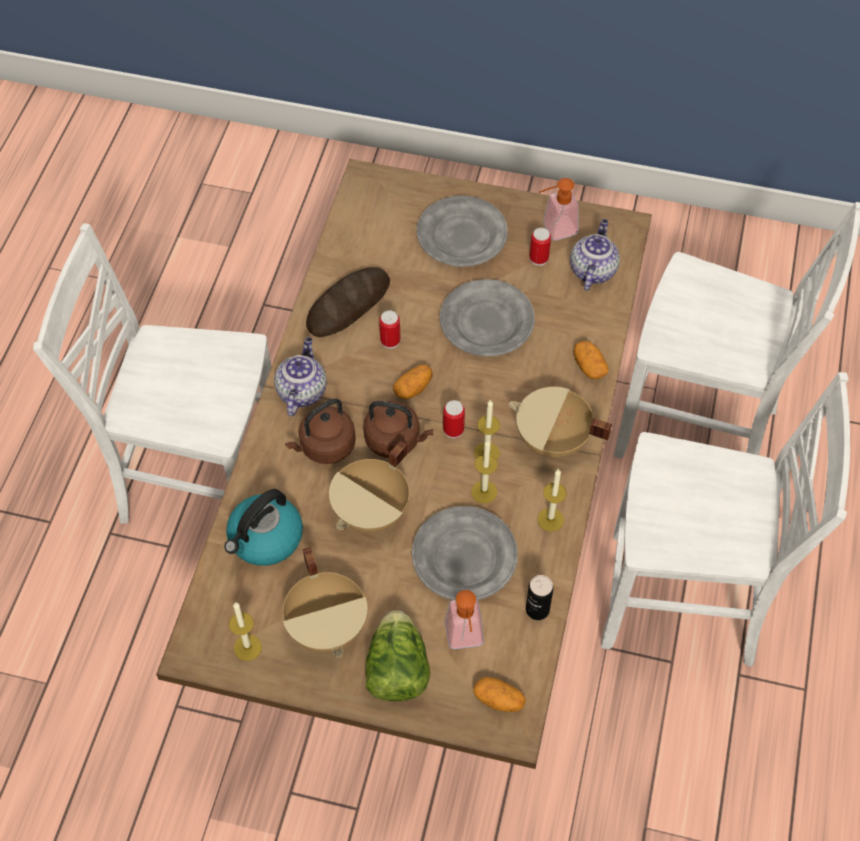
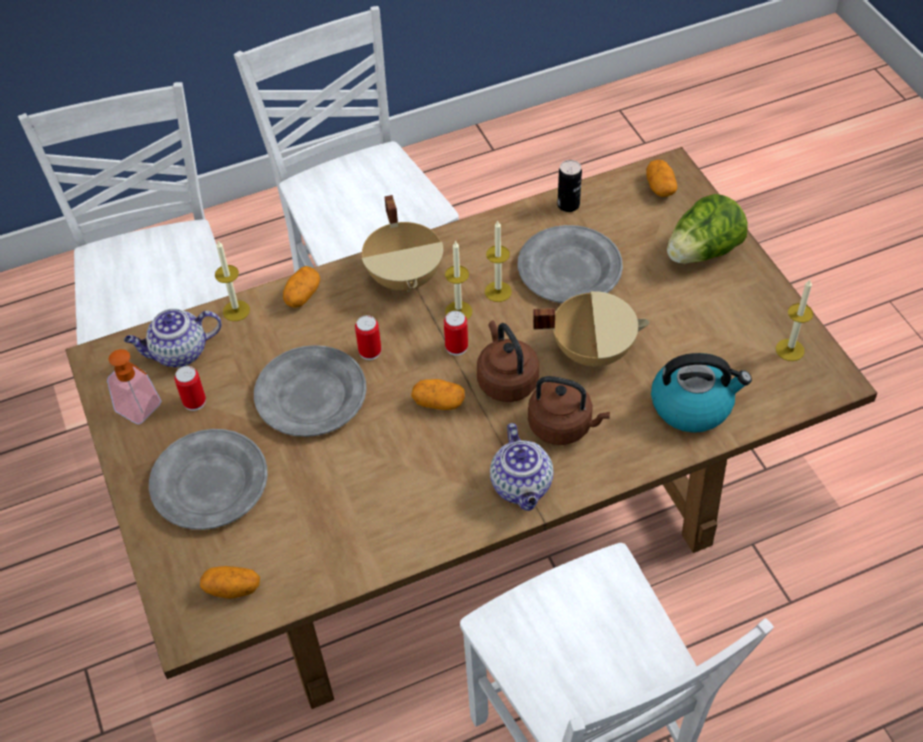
camera: 125 degrees left, 5 degrees down
teapot [274,337,327,416] -> teapot turned 75 degrees counterclockwise [490,423,554,511]
beige cooking pot [282,547,367,658] -> none
bread [306,267,390,337] -> none
can [379,310,400,349] -> can moved to [355,315,381,360]
soap dispenser [445,590,484,649] -> none
candle [538,469,567,532] -> candle moved to [215,241,250,321]
none -> potato [200,566,260,599]

